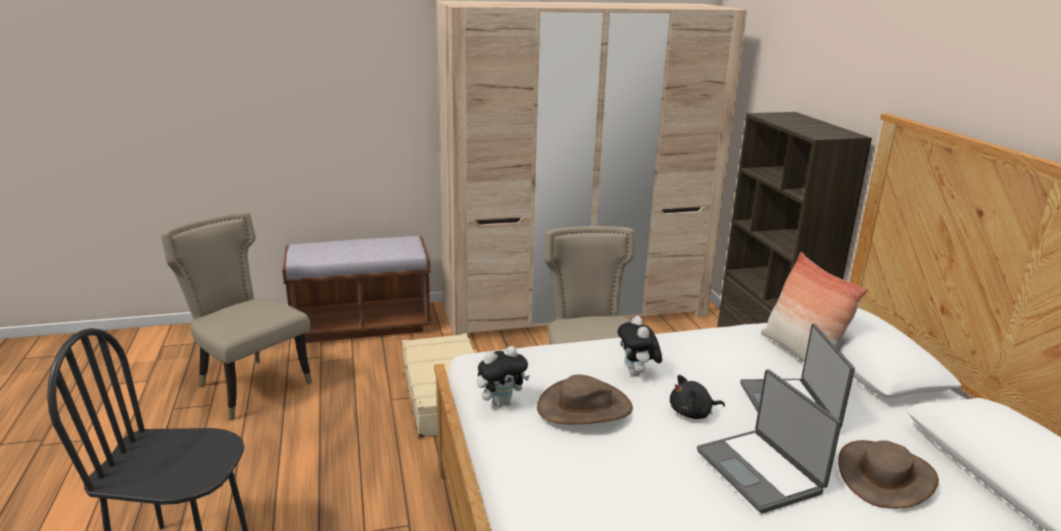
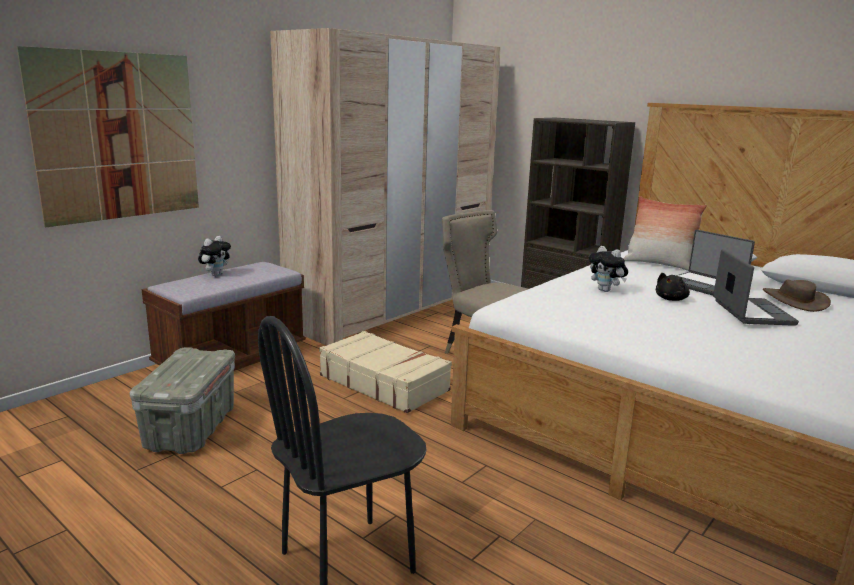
camera: 35 degrees left, 5 degrees down
beige chair [161,212,312,421] -> grey storage box [129,347,235,454]
plush toy [477,346,530,407] -> plush toy moved to [198,236,231,276]
brown hat [537,374,633,425] -> none
laptop [697,369,842,514] -> laptop turned 120 degrees counterclockwise [713,249,799,326]
none -> picture [17,46,199,228]

